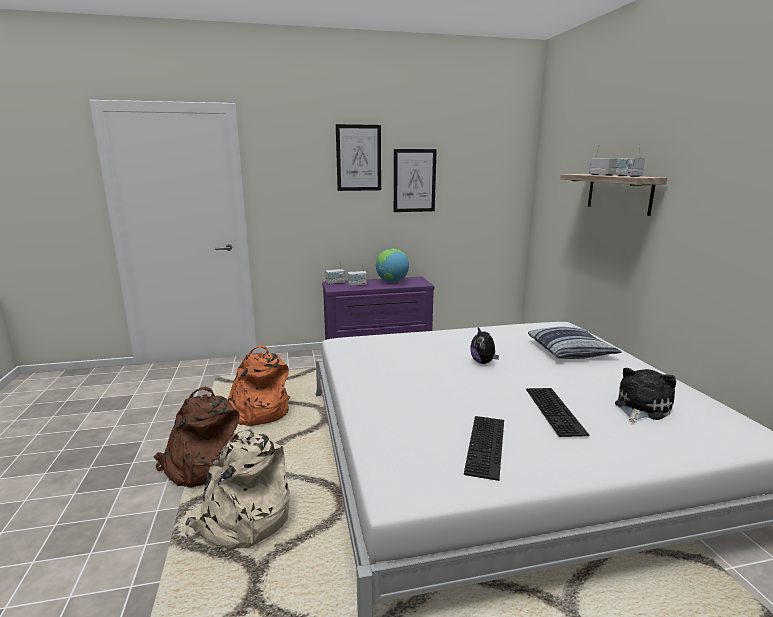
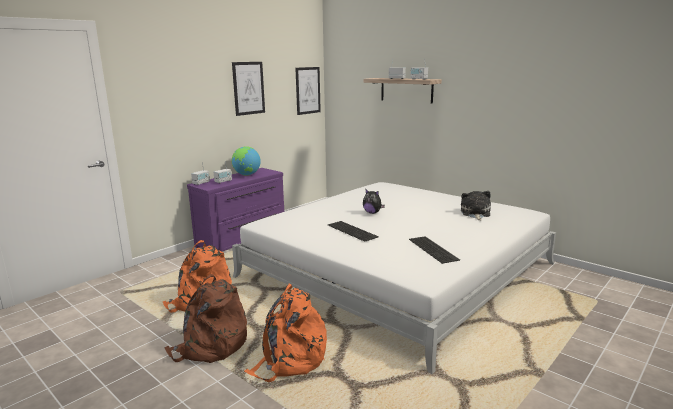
camera: 35 degrees left, 0 degrees up
beige backpack [184,426,290,550] -> orange backpack [244,283,327,382]
picture [336,124,381,191] -> picture moved to [295,67,321,115]
keyboard [526,388,589,437] -> keyboard moved to [328,221,379,242]
pillow [528,327,622,359] -> none

